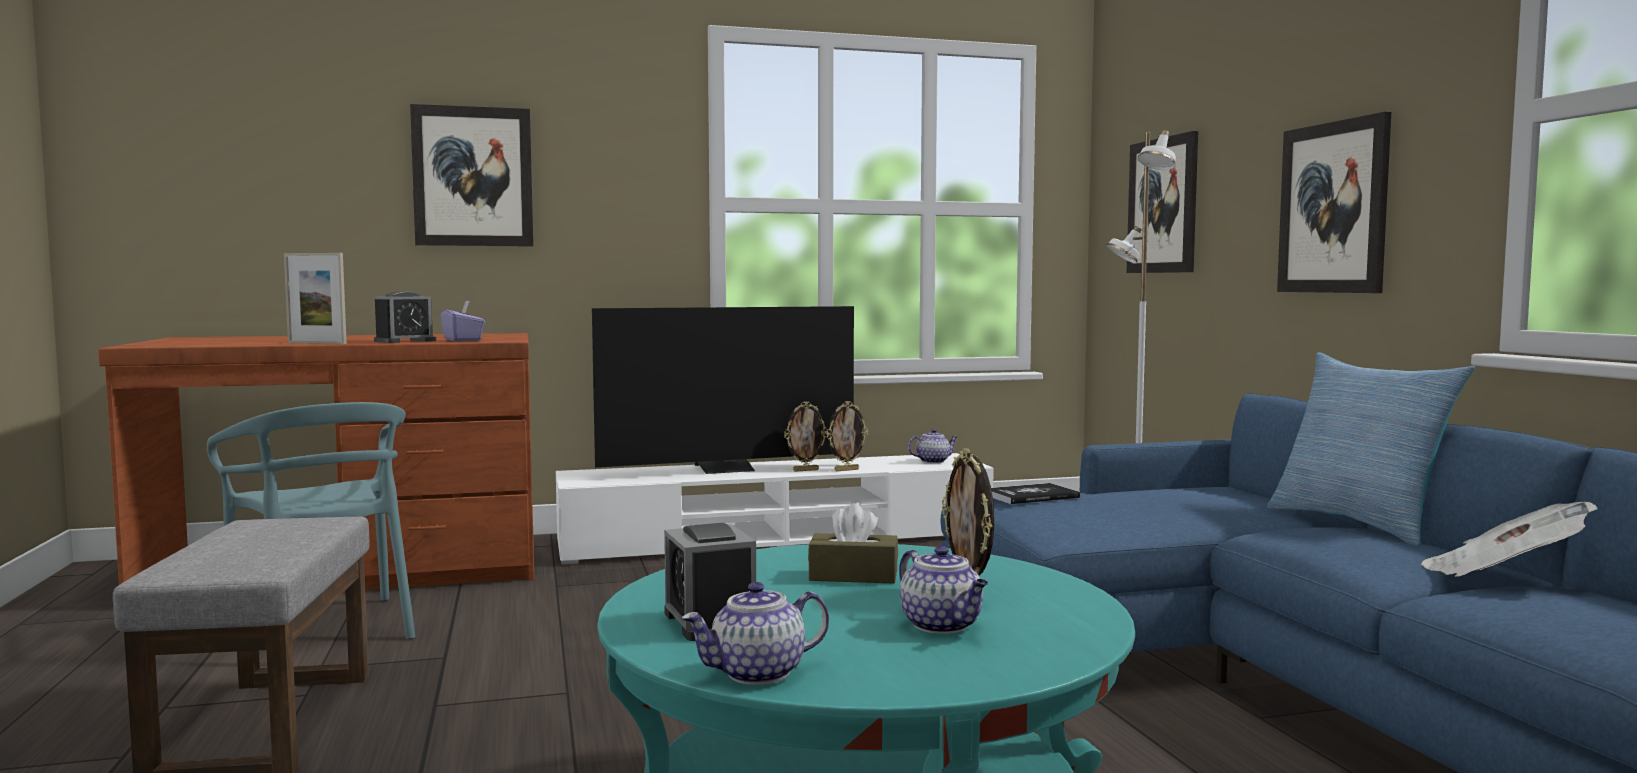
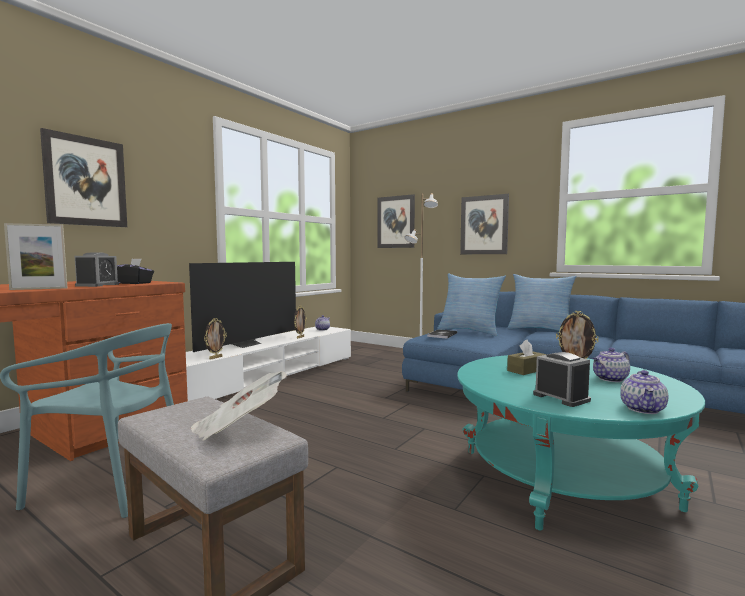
camera: 40 degrees left, 0 degrees up
purple tissue box [441,301,485,342] -> black tissue box [117,258,154,284]
alarm clock [664,523,756,641] -> alarm clock turned 150 degrees counterclockwise [533,352,591,407]
picture frame [784,401,828,472] -> picture frame moved to [204,318,227,360]
teapot [899,546,988,634] -> teapot turned 135 degrees clockwise [593,348,630,382]
newspaper [1421,502,1598,577] -> newspaper moved to [190,371,287,440]
none -> pillow [437,273,506,336]

